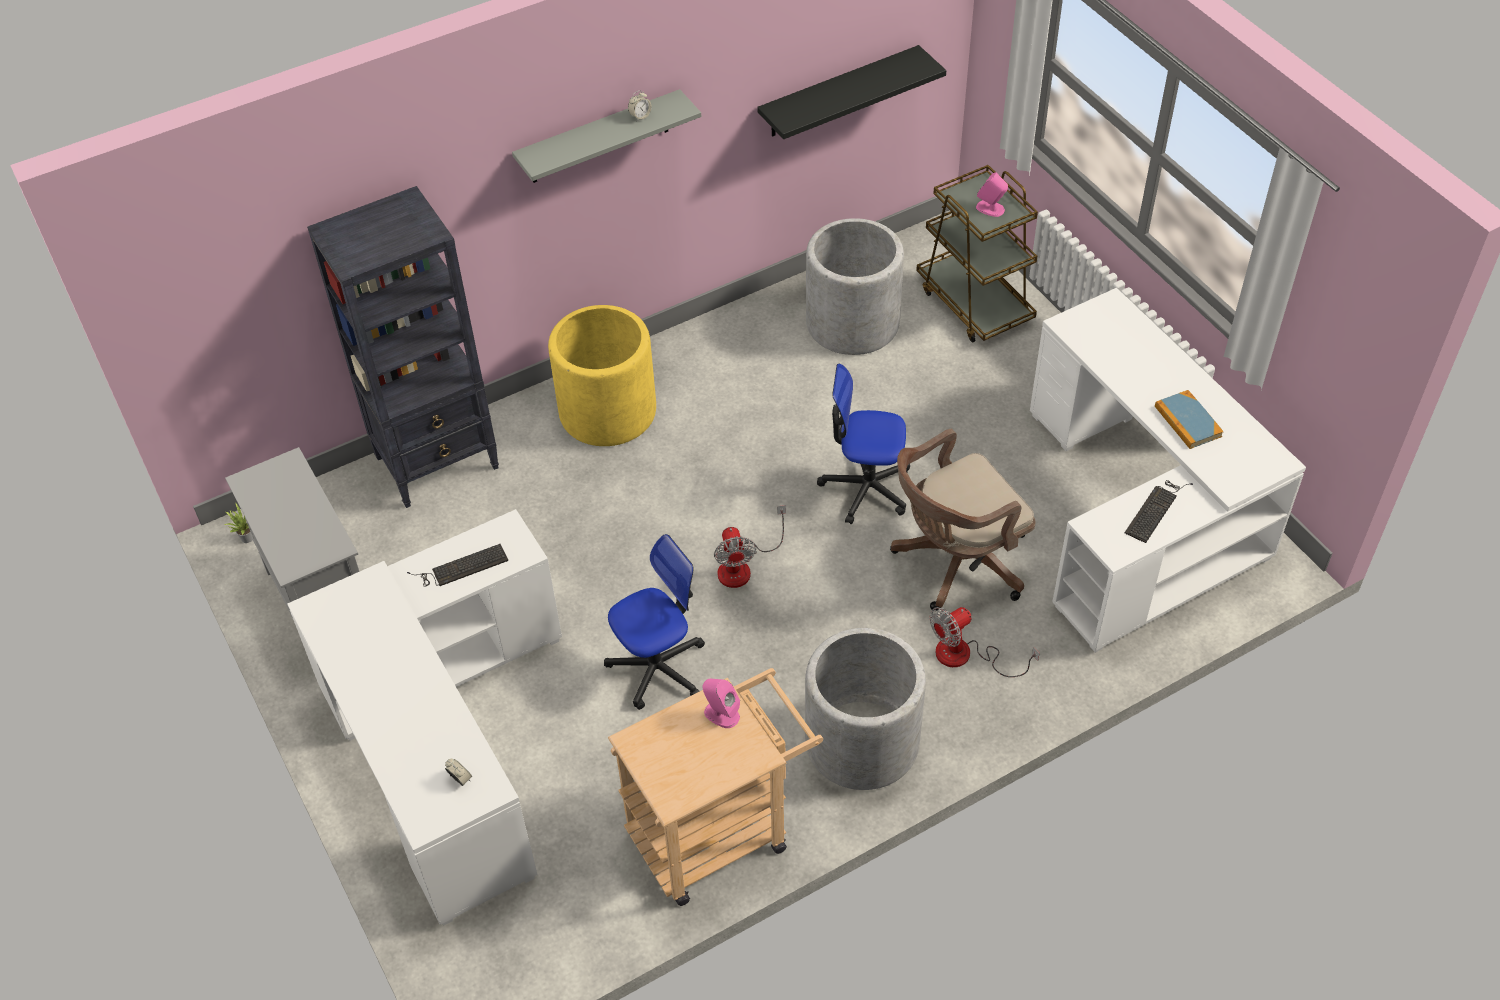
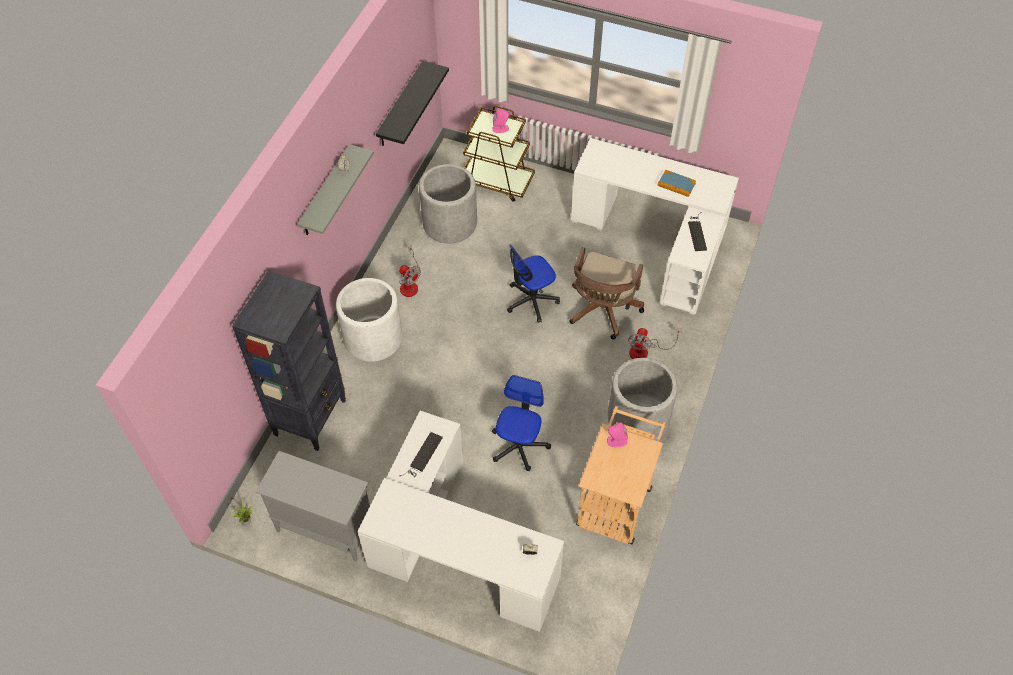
camera: 40 degrees left, 5 degrees up
yellow planter [548,305,656,446] -> white planter [336,278,402,362]
fan [714,505,786,588] -> fan moved to [399,244,421,297]

